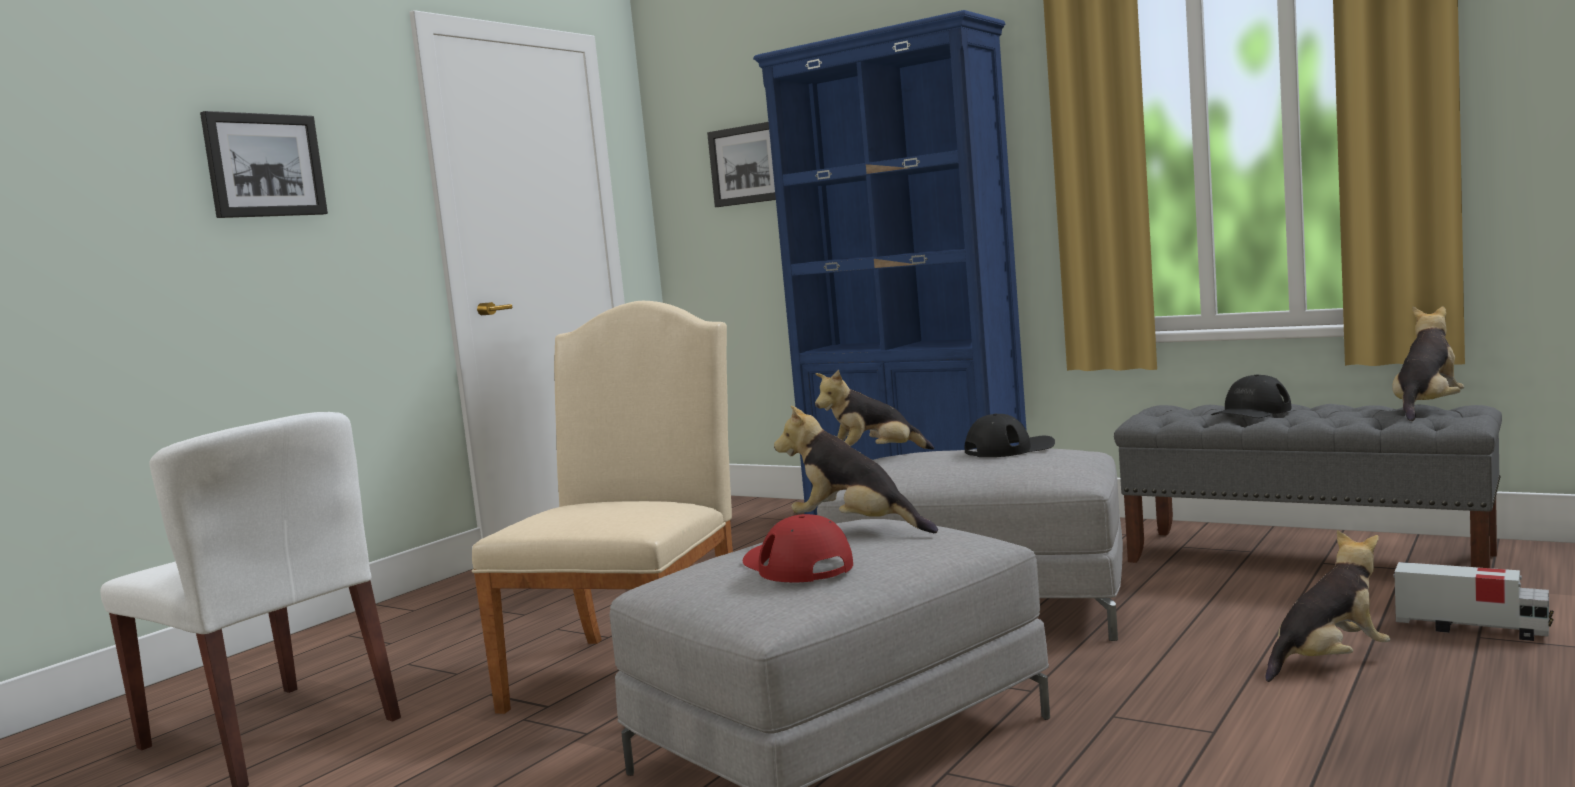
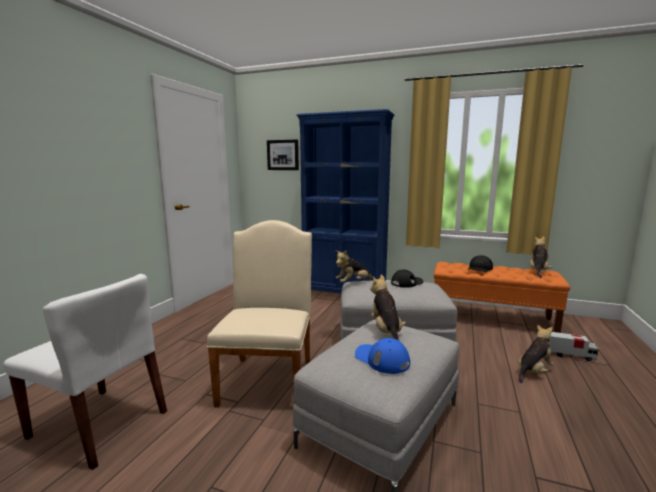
camera: 15 degrees left, 5 degrees up
picture [200,111,328,218] -> none
red cap [743,514,853,582] -> blue cap [355,338,410,374]
plush toy [774,406,938,533] -> plush toy turned 60 degrees clockwise [370,274,406,341]
grey bench [1114,404,1502,568] -> orange bench [434,262,570,333]

